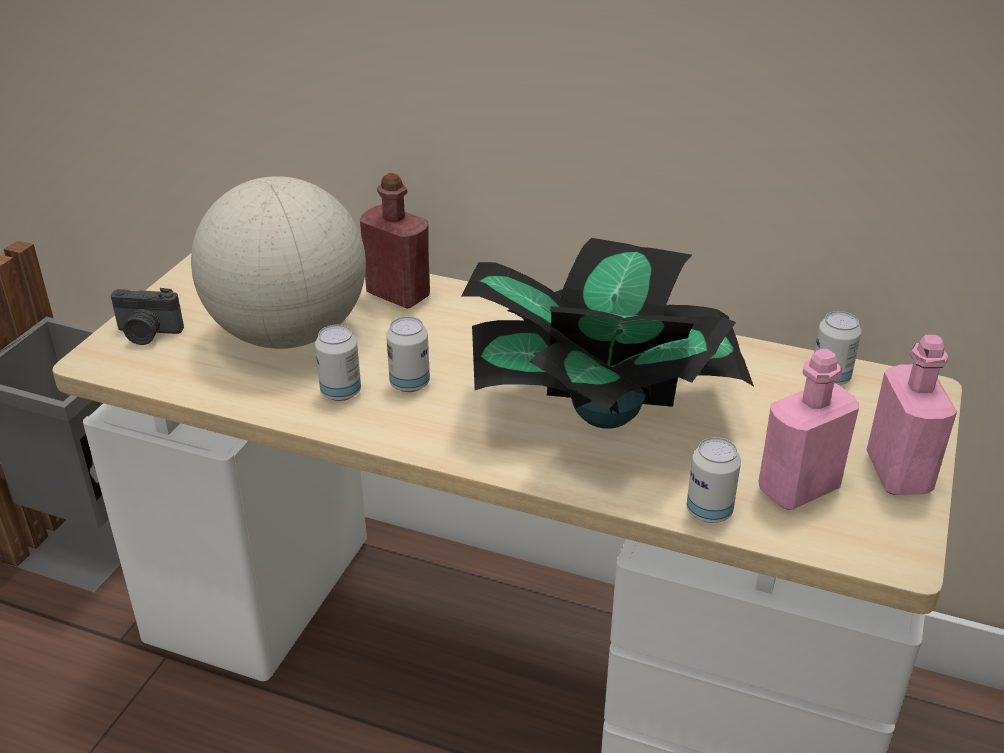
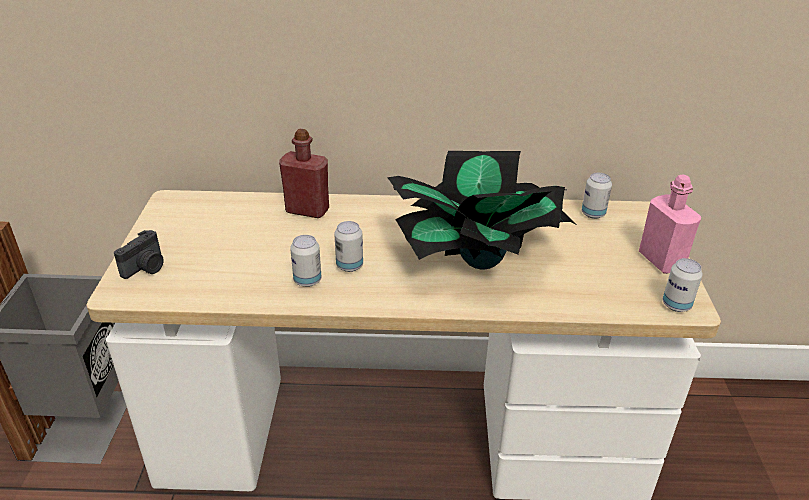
camera: 20 degrees left, 0 degrees up
camera [111,288,184,345] -> camera turned 45 degrees counterclockwise [114,230,164,279]
globe [191,176,366,349] -> none
can [687,437,741,523] -> can moved to [663,258,703,312]
pink bottle [758,349,859,510] -> none

